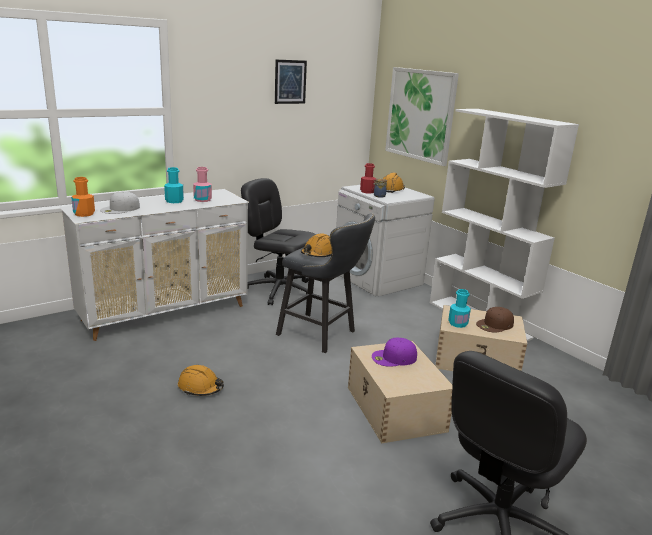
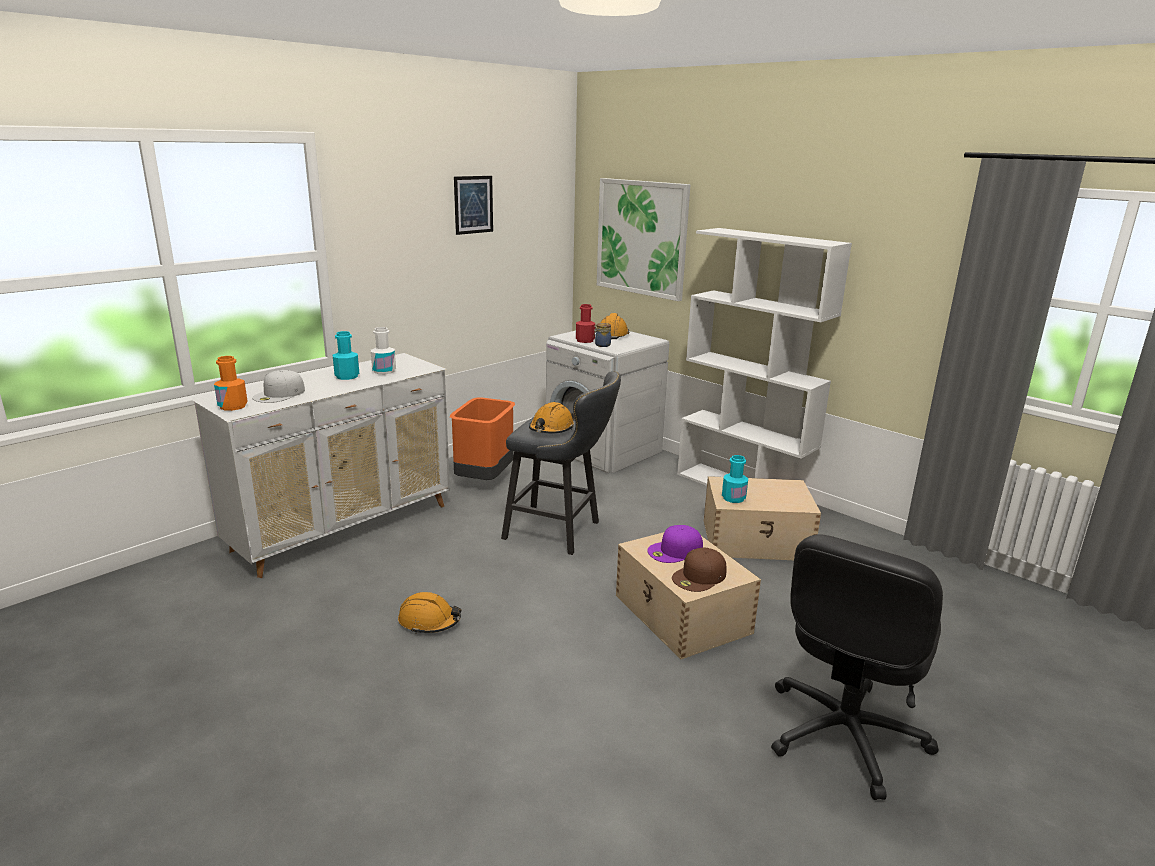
camera: 10 degrees left, 0 degrees up
pink bottle [193,167,212,202] -> white bottle [371,327,396,374]
black office chair [241,178,316,305] -> orange trash can [450,398,515,480]
brown cap [476,307,514,333] -> brown cap moved to [672,548,727,592]

